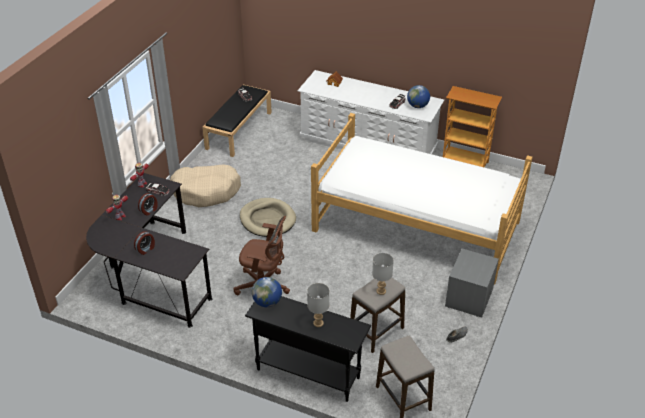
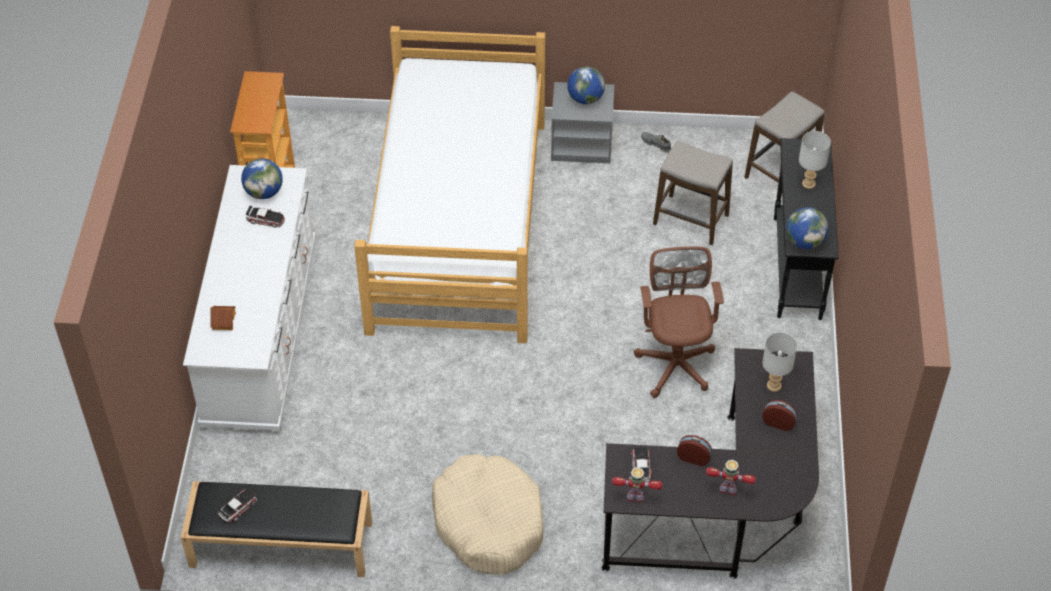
camera: 110 degrees left, 10 degrees up
beige dog bed [240,198,296,237] -> none
grey table lamp [372,253,394,295] -> grey table lamp moved to [762,332,797,392]
none -> globe [567,66,605,104]

